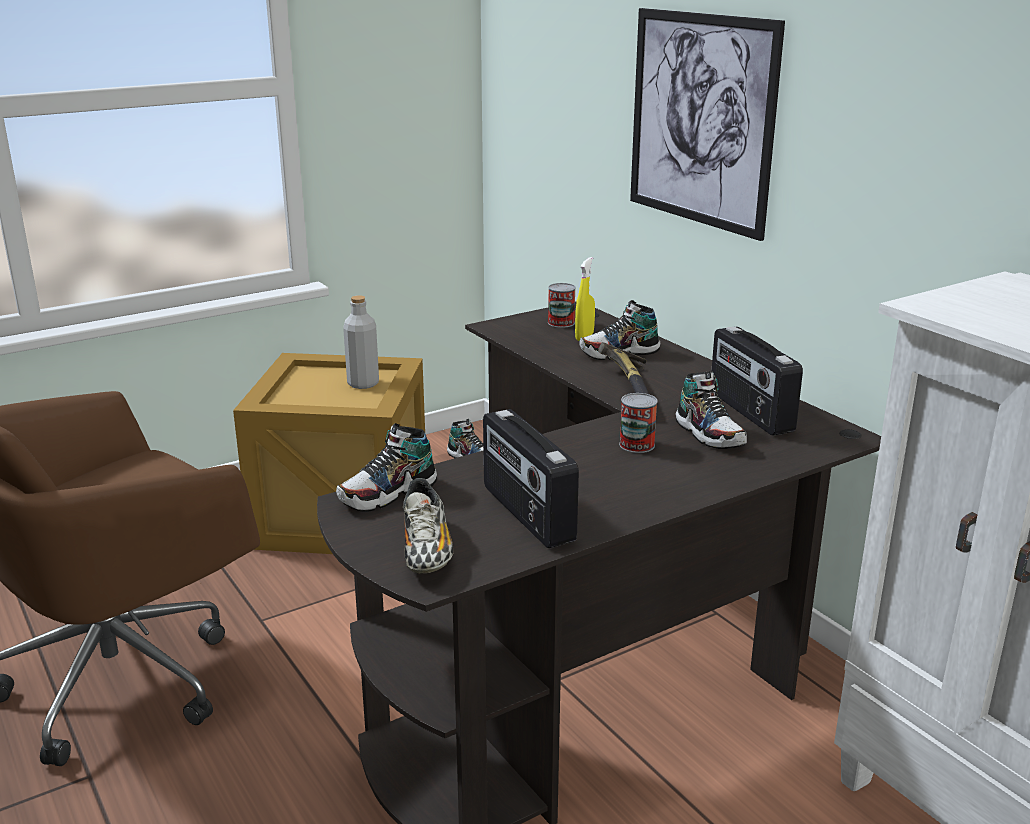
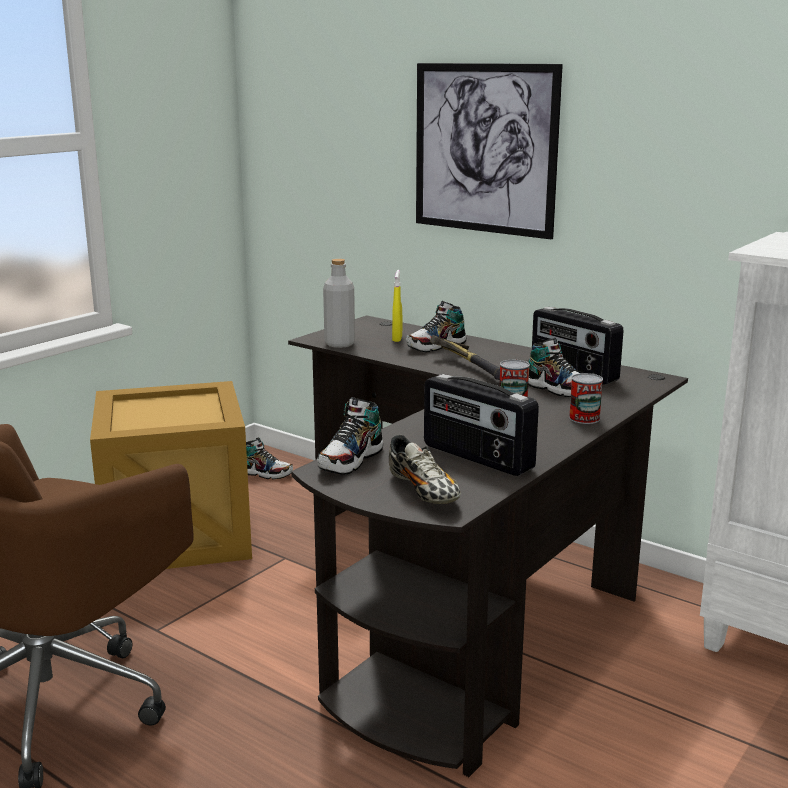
camera: 20 degrees left, 5 degrees down
grey bottle [343,295,379,389] -> grey bottle moved to [323,259,355,348]
can [548,283,576,328] -> can moved to [569,373,603,424]

